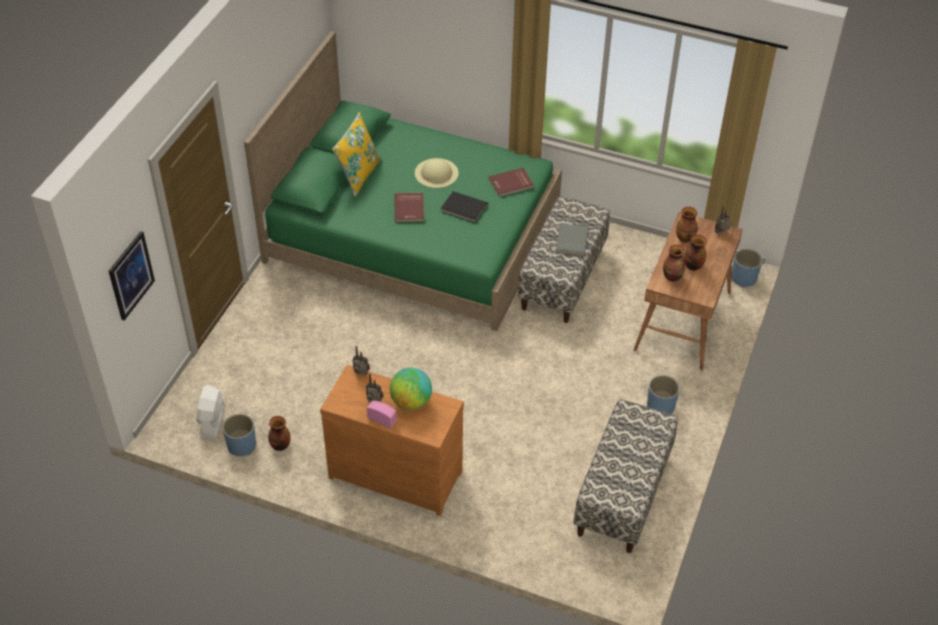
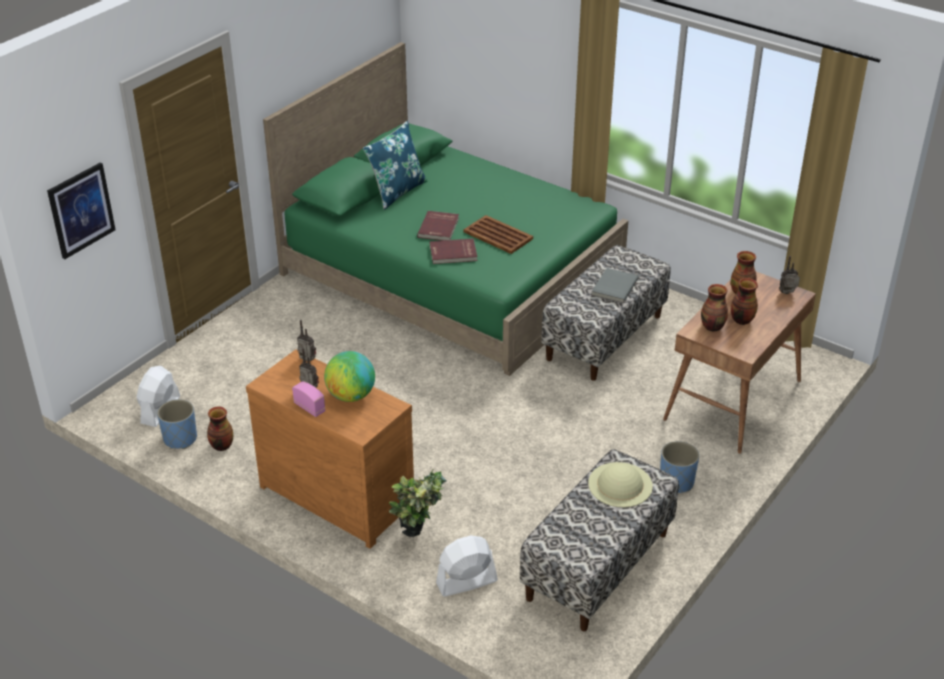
camera: 15 degrees right, 10 degrees down
yellow pillow [332,112,381,197] -> blue pillow [363,121,427,210]
beige hat [415,158,459,188] -> beige hat moved to [588,462,653,507]
black book [441,191,487,223] -> brown tray [464,215,533,254]
red book [489,168,534,197] -> red book moved to [430,239,478,264]
blue planter [731,249,763,288] -> none
none -> potted plant [389,469,447,537]
none -> white fan [436,535,498,597]

